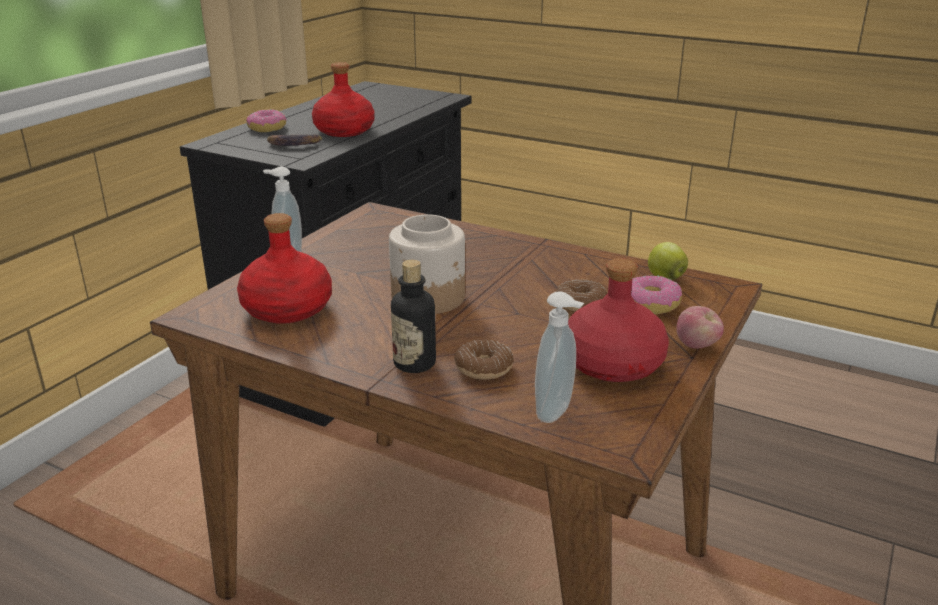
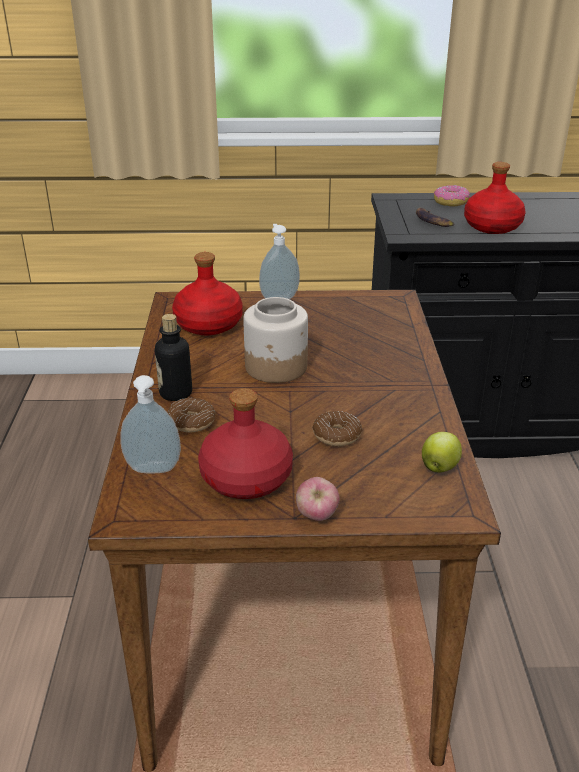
camera: 60 degrees right, 5 degrees up
donut [631,275,682,314] -> none

